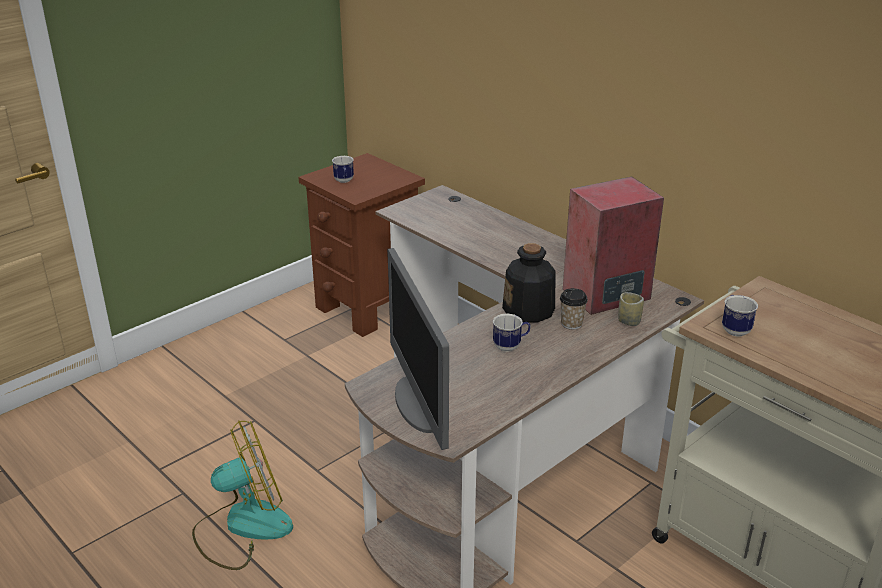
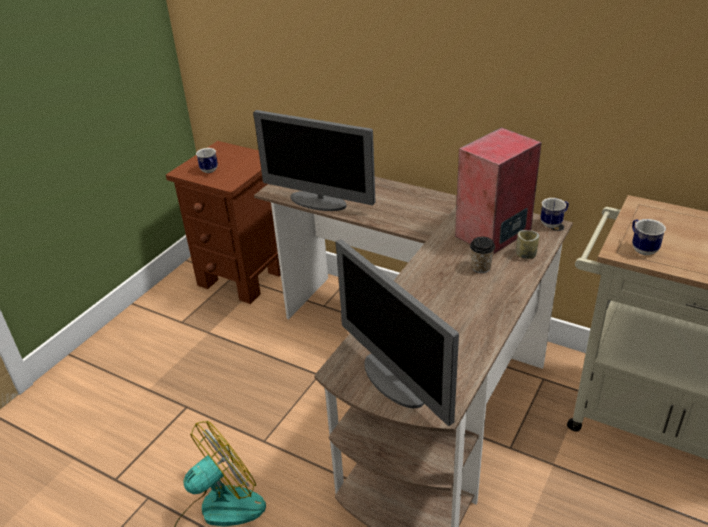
camera: 15 degrees left, 5 degrees up
mug [493,314,531,352] -> mug moved to [541,198,569,228]
bottle [502,243,556,323] -> none
none -> monitor [253,110,375,211]

